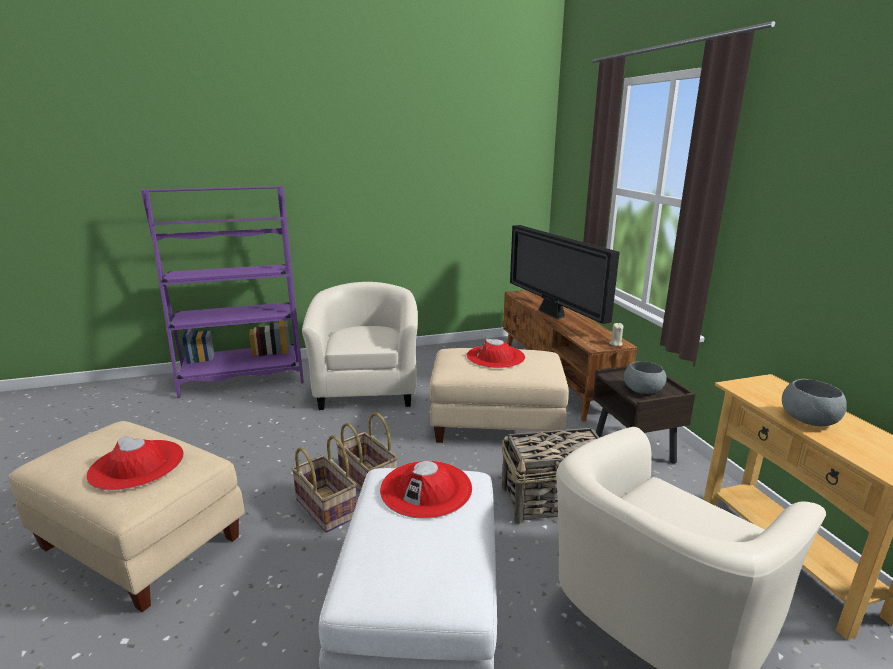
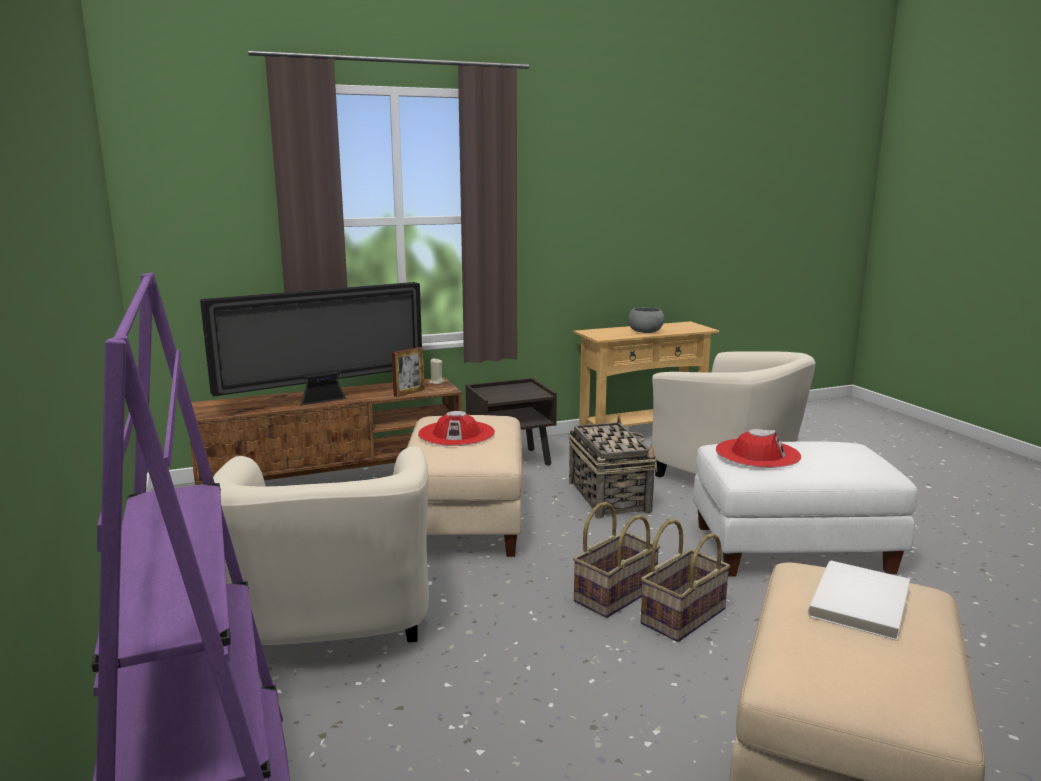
camera: 95 degrees left, 5 degrees down
red hat [86,436,184,490] -> white book [808,561,910,641]
beige armchair [302,282,418,410] -> beige armchair turned 90 degrees counterclockwise [213,446,429,645]
grey bowl [624,361,667,394] -> none
none -> picture frame [392,347,424,397]

